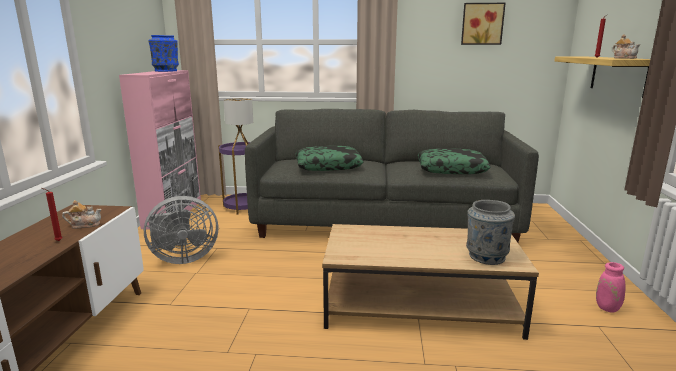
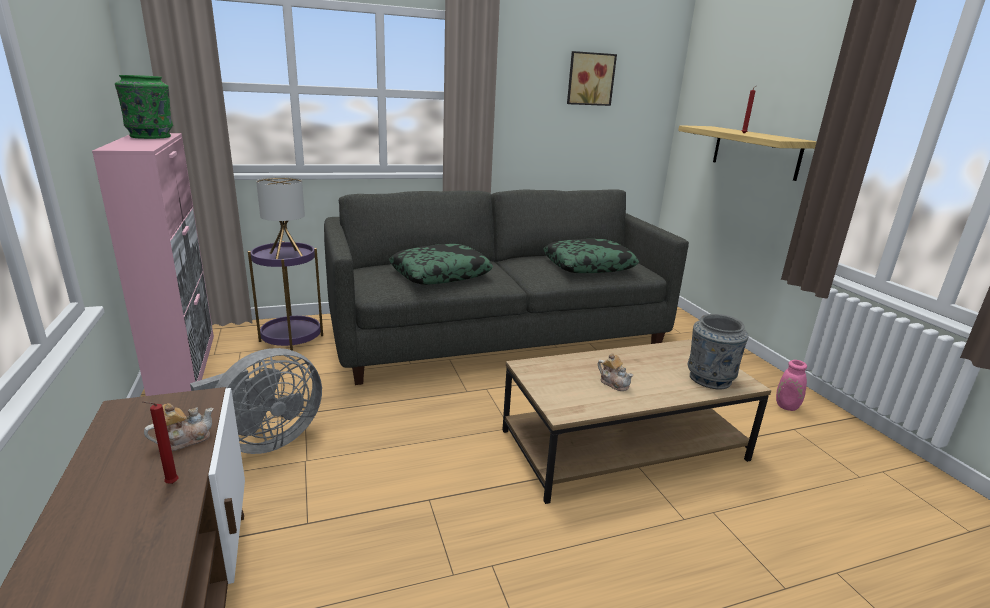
camera: 25 degrees left, 5 degrees up
blue vase [148,35,179,72] -> green vase [115,75,173,139]
teapot [612,34,640,59] -> teapot moved to [598,353,633,391]

